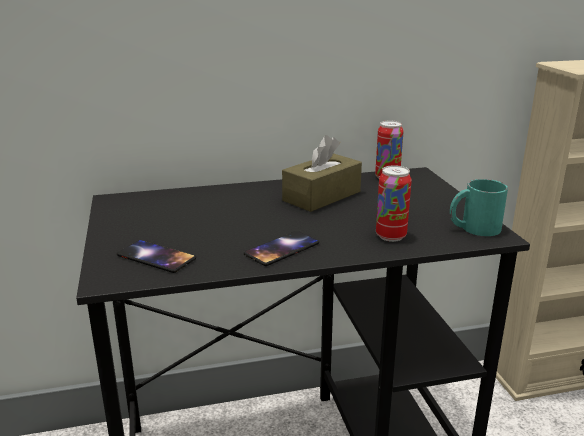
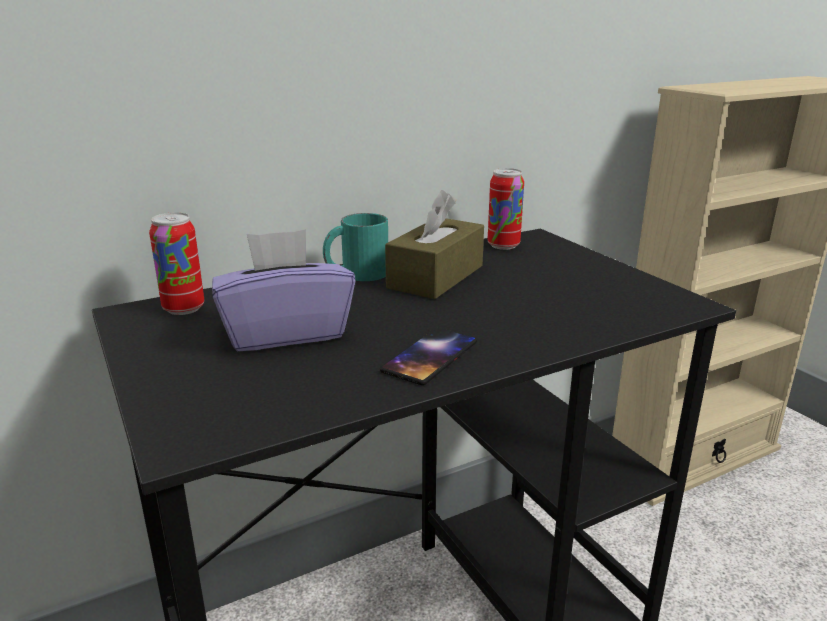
camera: 15 degrees left, 0 degrees up
phone [117,240,196,273] -> none
can [376,165,412,242] -> can moved to [149,212,204,315]
turquoise mug [450,179,508,236] -> turquoise mug moved to [323,213,388,281]
none -> purple tissue box [212,229,356,351]

